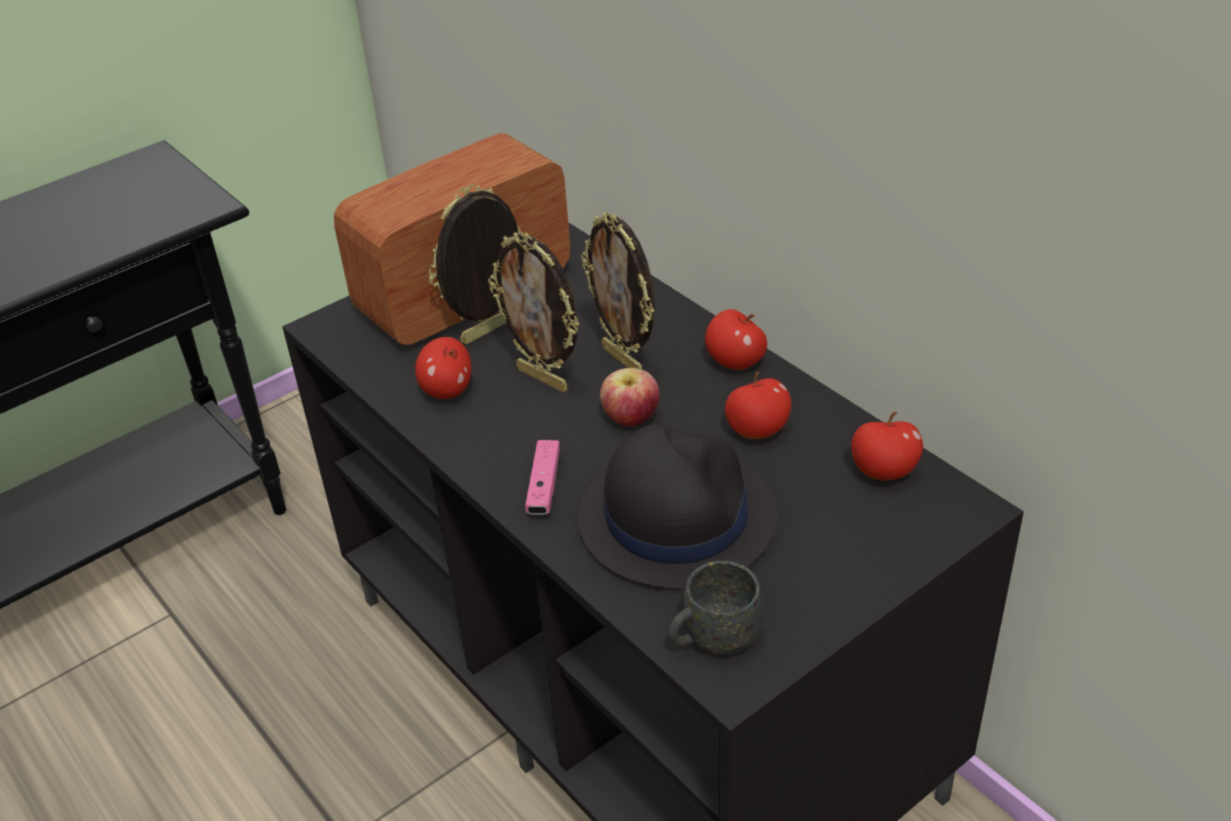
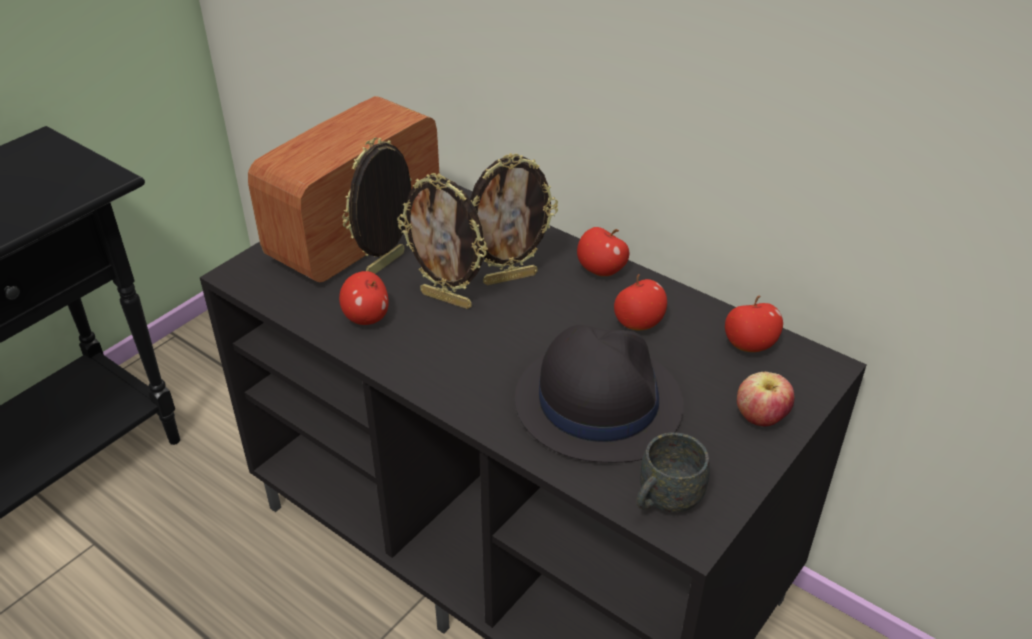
camera: 15 degrees left, 0 degrees up
pink game controller [525,440,560,515] -> none
picture frame [581,212,655,370] -> picture frame turned 60 degrees counterclockwise [470,153,558,285]
apple [600,368,660,426] -> apple moved to [737,371,795,426]

